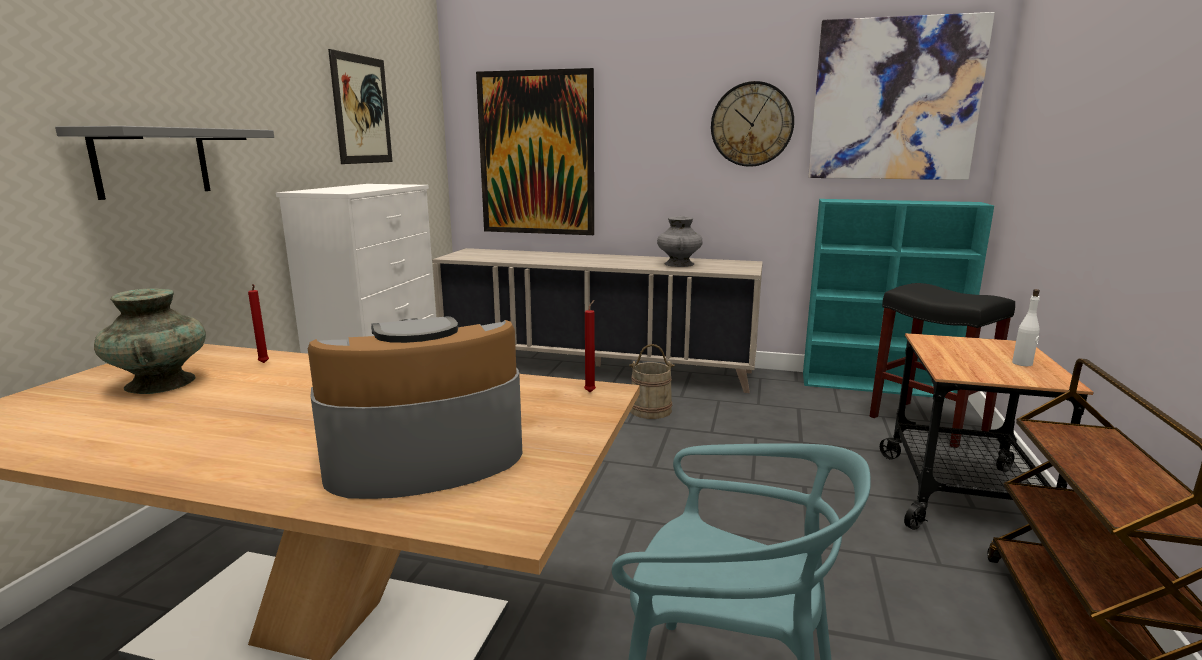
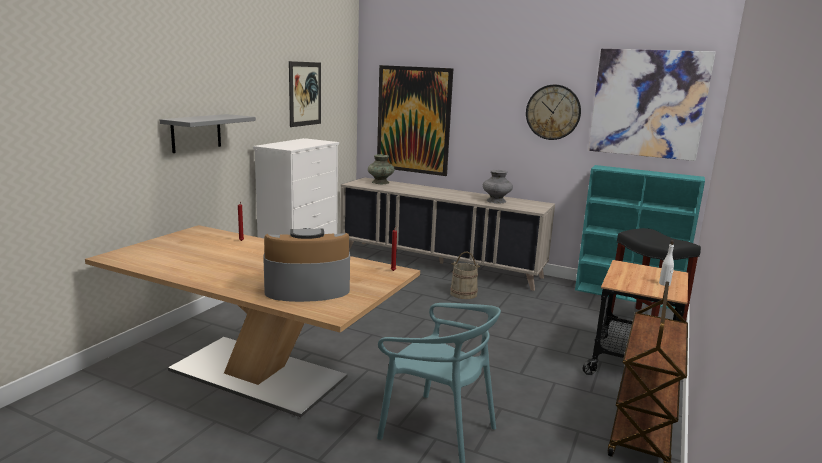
camera: 10 degrees right, 0 degrees up
turquoise vase [94,288,206,394] -> turquoise vase moved to [368,154,395,184]

